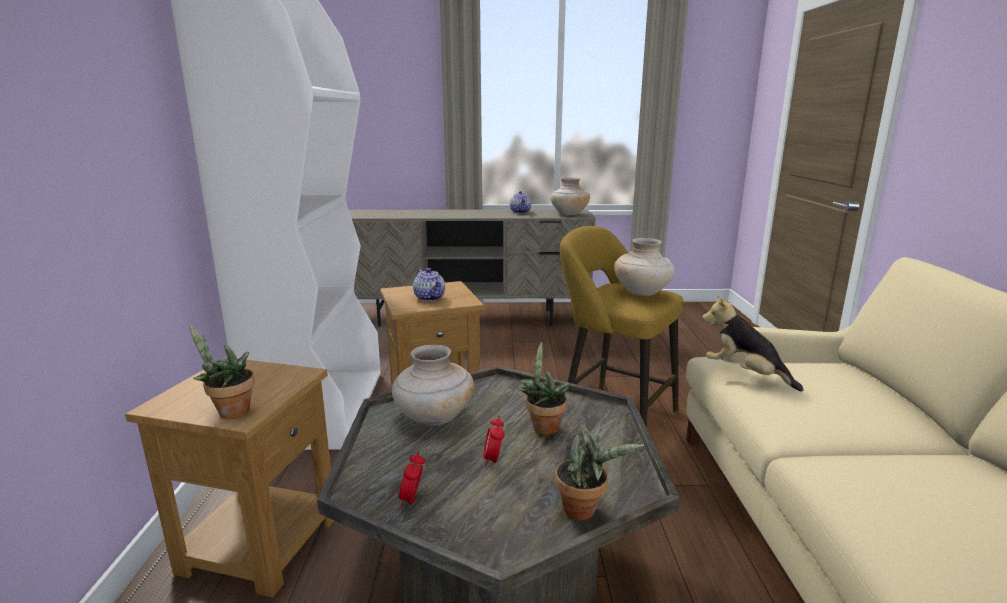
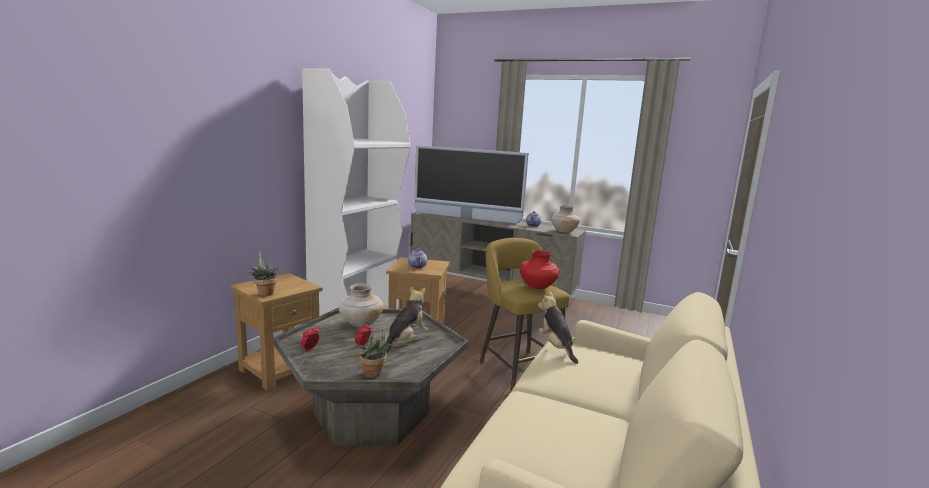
camera: 25 degrees right, 5 degrees down
potted plant [517,342,570,435] -> plush toy [385,286,428,353]
beige vase [614,238,675,296] -> red vase [519,250,559,289]
none -> television [414,145,529,224]

